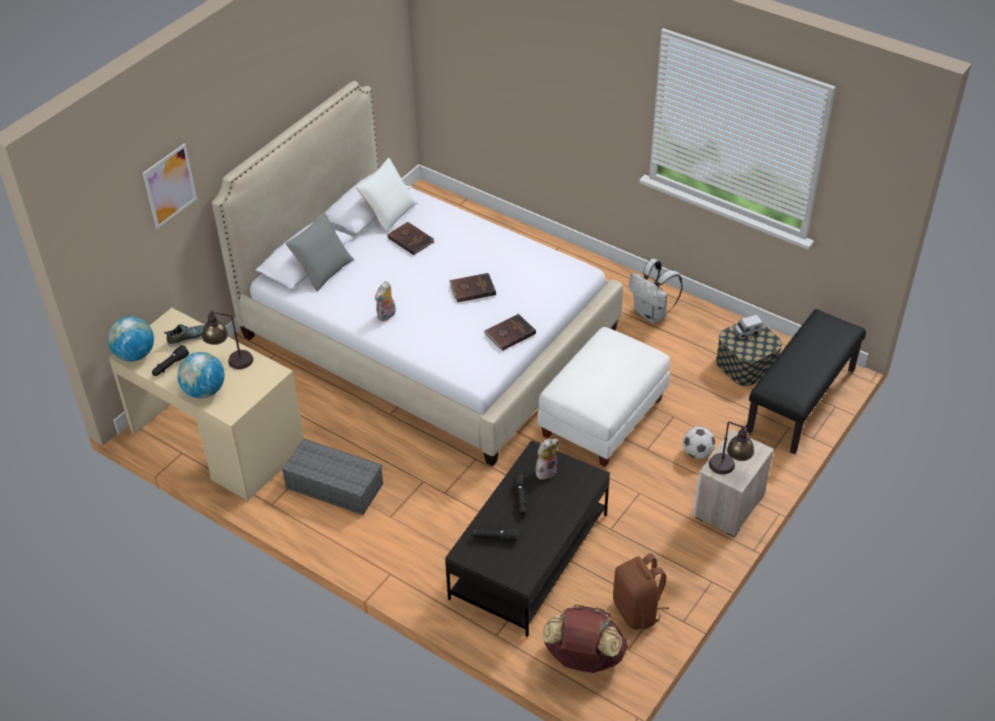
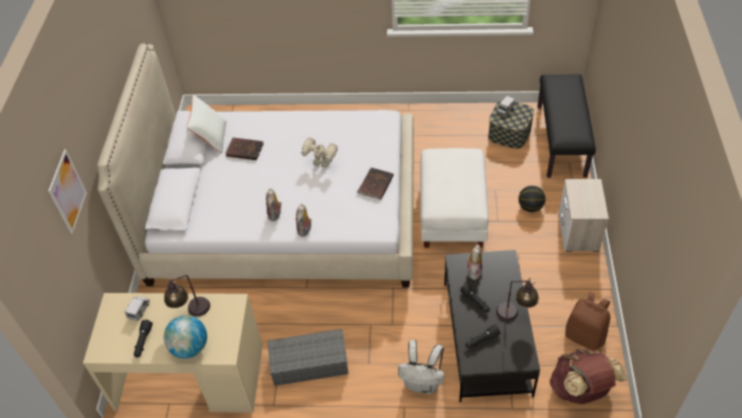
camera: 30 degrees left, 5 degrees up
globe [107,316,154,361] -> none
shoe [164,324,205,347] -> toy truck [125,296,150,321]
grey pillow [286,212,354,291] -> none
brown book [449,273,496,302] -> toy robot [300,137,338,168]
white backpack [629,259,683,323] -> white backpack moved to [398,340,445,394]
football [683,427,715,459] -> basketball [518,186,546,212]
table lamp [709,422,754,474] -> table lamp moved to [496,278,539,321]
none -> plush toy [296,204,312,237]

